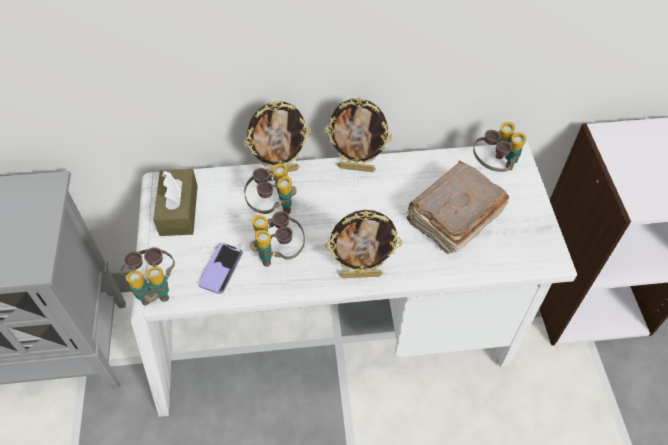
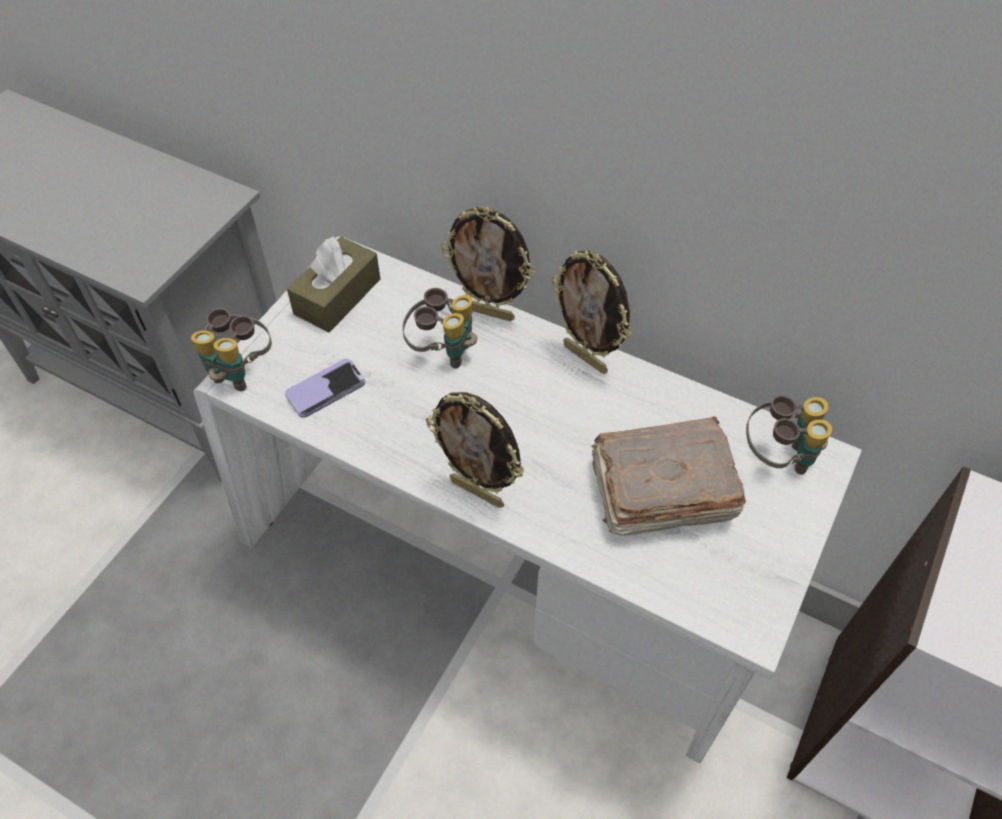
camera: 35 degrees right, 0 degrees up
binoculars [250,211,305,267] -> none

